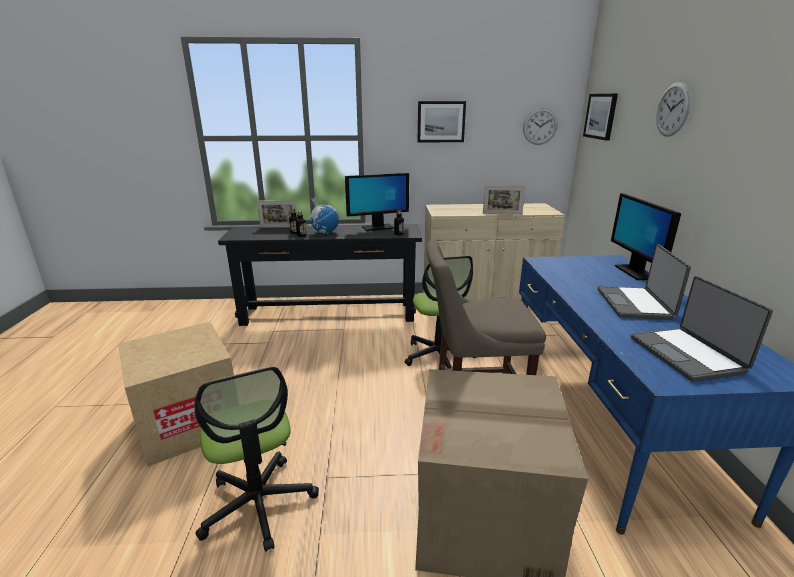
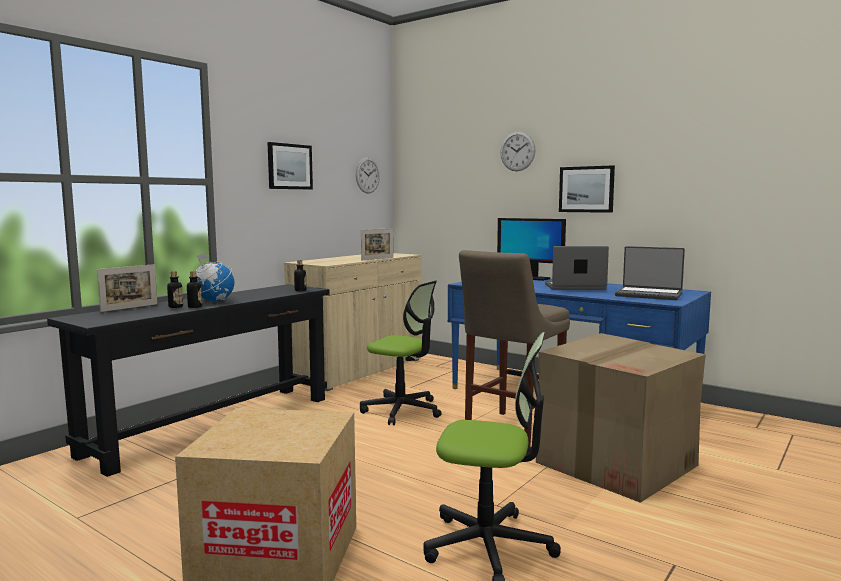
camera: 50 degrees left, 15 degrees down
monitor [345,173,409,231] -> none
picture [583,94,618,141] -> picture moved to [559,165,615,213]
laptop [597,244,691,320] -> laptop turned 135 degrees clockwise [545,246,609,290]

